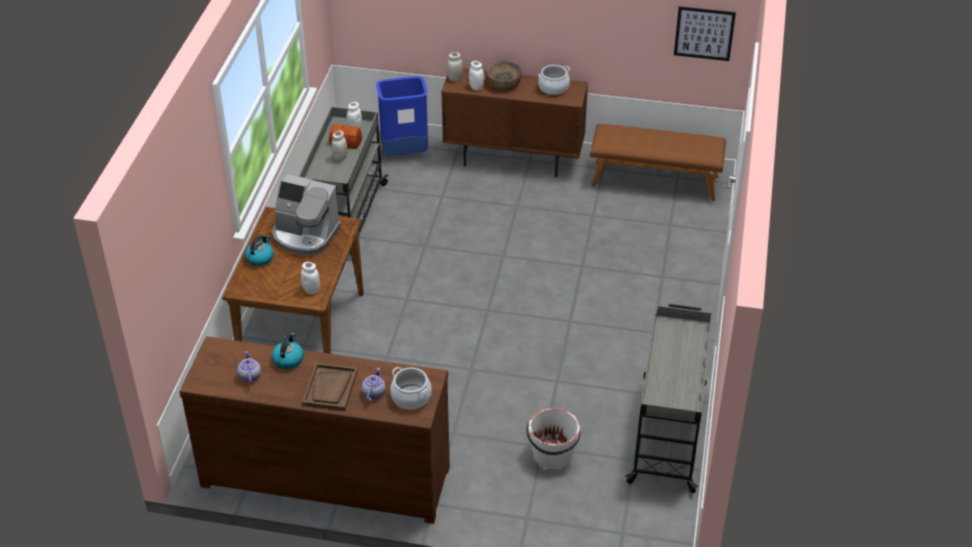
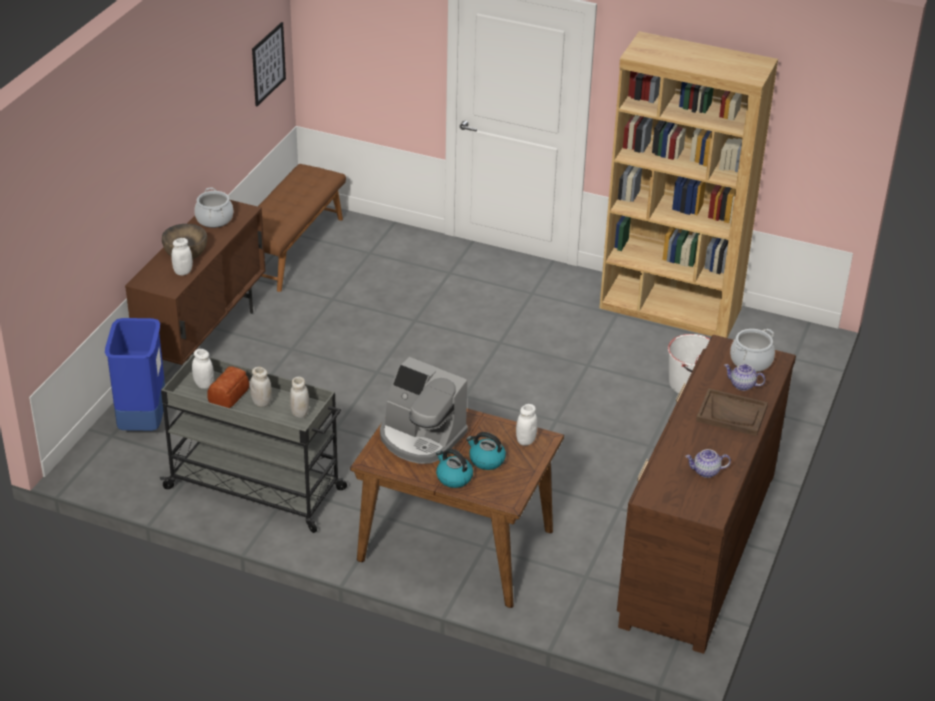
camera: 80 degrees left, 5 degrees down
coffee machine [272,174,341,256] -> coffee machine turned 90 degrees clockwise [380,357,468,464]
kettle [272,333,304,369] -> kettle moved to [466,432,506,470]
white jar [447,52,463,81] -> white jar moved to [290,377,309,418]
grey cart [626,304,713,493] -> brown bookcase [599,31,778,338]

